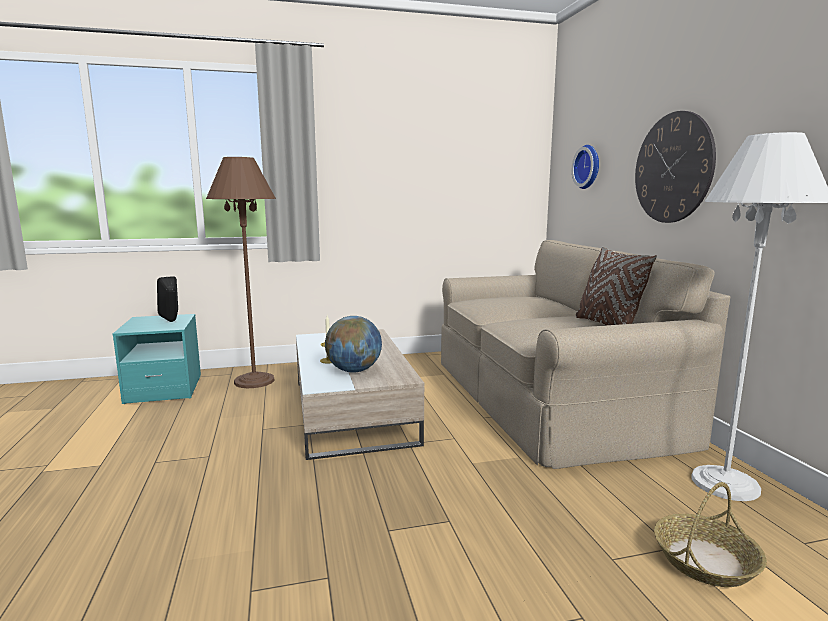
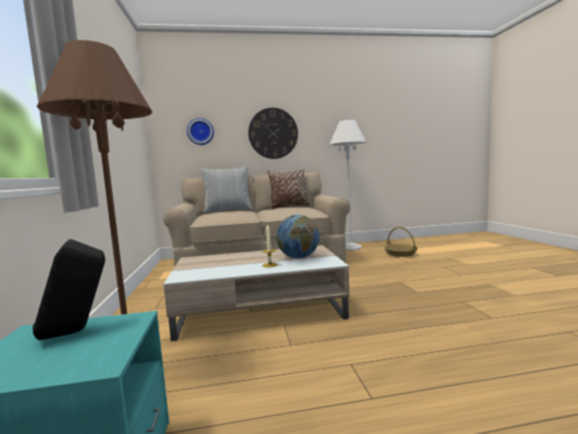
camera: 85 degrees left, 5 degrees down
none -> pillow [201,166,253,213]

